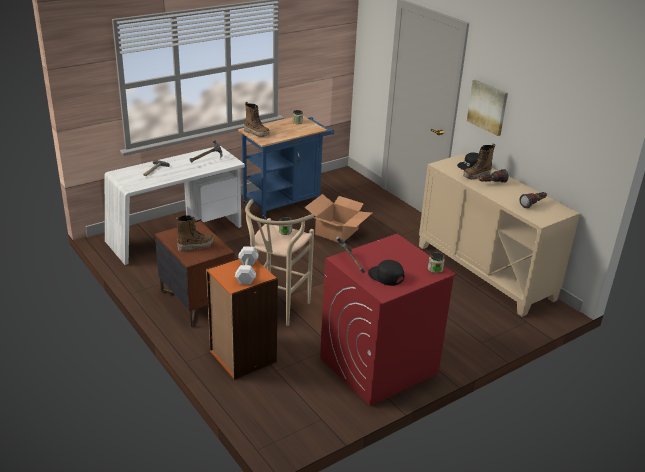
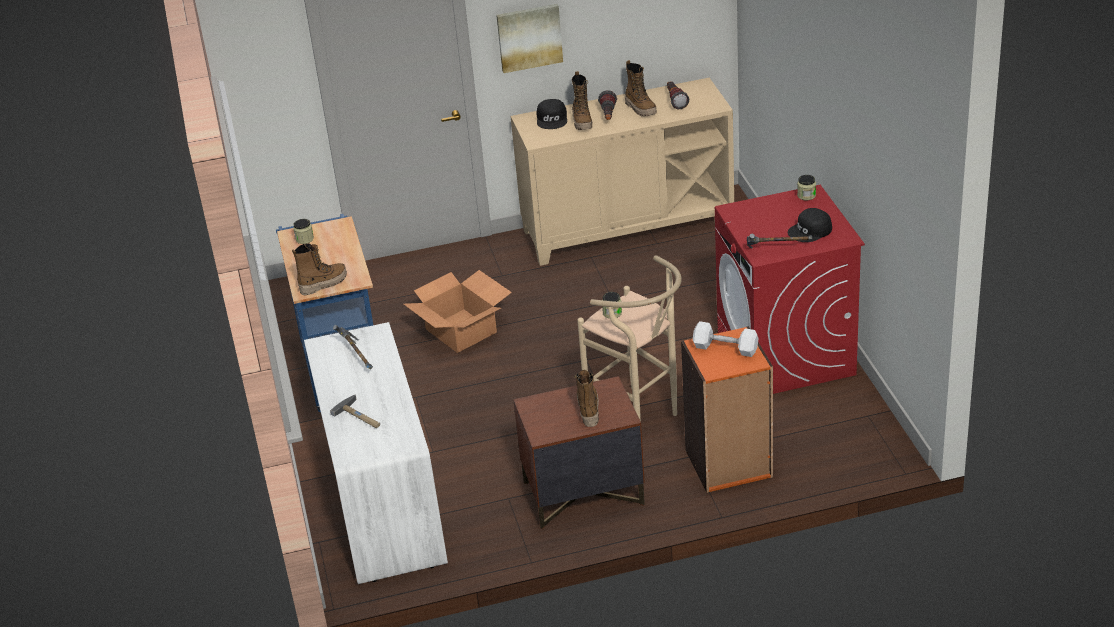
camera: 65 degrees left, 5 degrees up
none -> boot [625,60,657,117]

